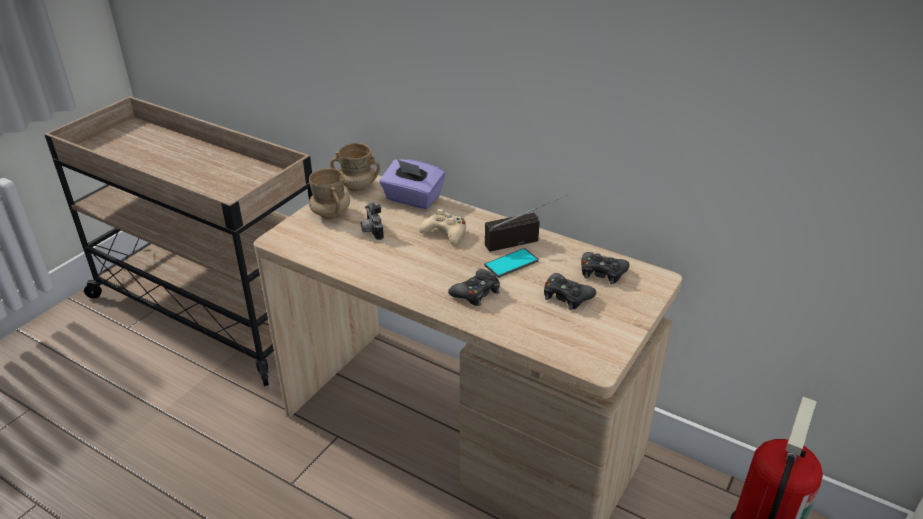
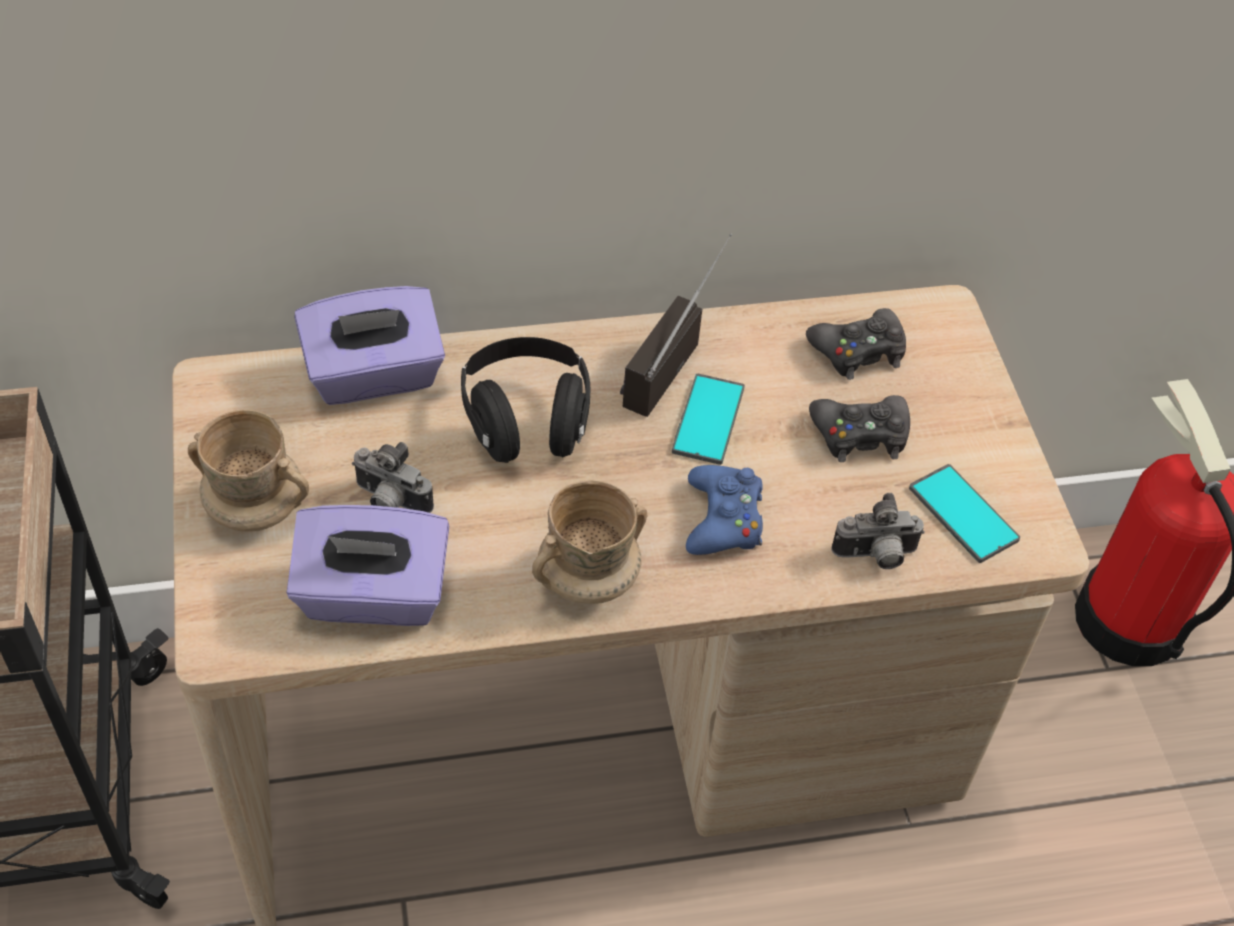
camera: 45 degrees left, 15 degrees up
beige mug [330,143,380,191] -> beige mug moved to [532,480,647,604]
beige game controller [419,209,466,245] -> black headphones [461,337,591,463]
black game controller [448,269,500,306] -> blue game controller [686,465,763,555]
none -> purple tissue box [286,505,449,626]
none -> camera [831,493,925,569]
none -> phone [909,464,1020,563]

